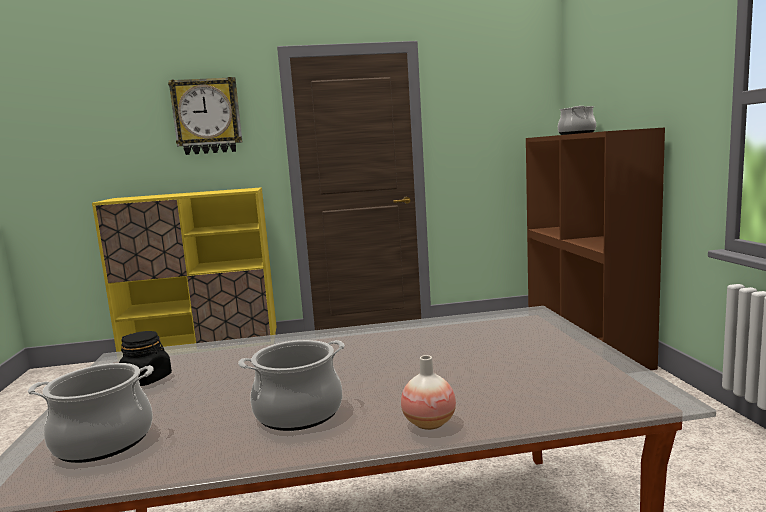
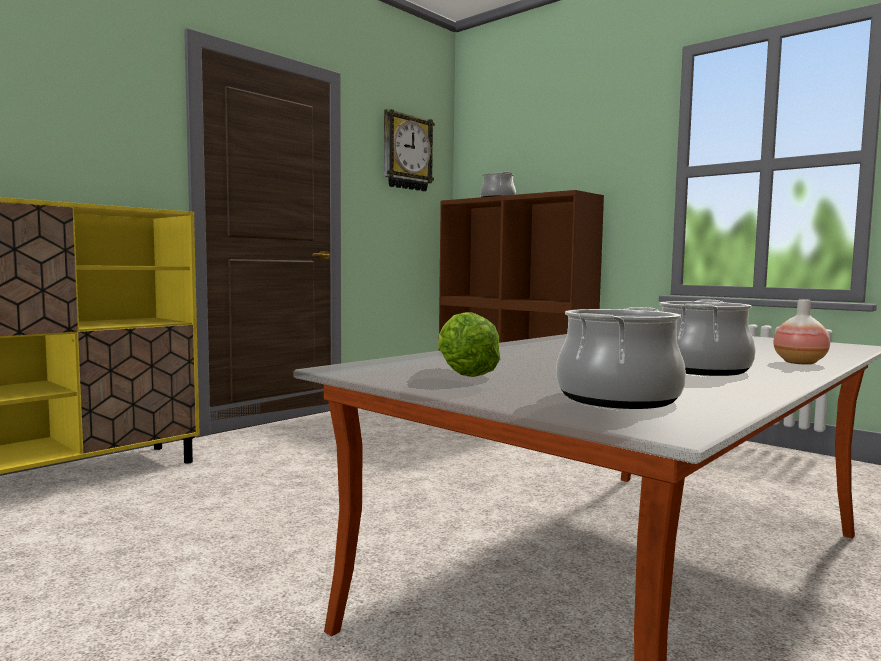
camera: 40 degrees left, 5 degrees down
black jar [119,331,172,386] -> lettuce [438,312,500,377]
wall clock [168,77,242,155] -> wall clock moved to [384,109,435,191]

